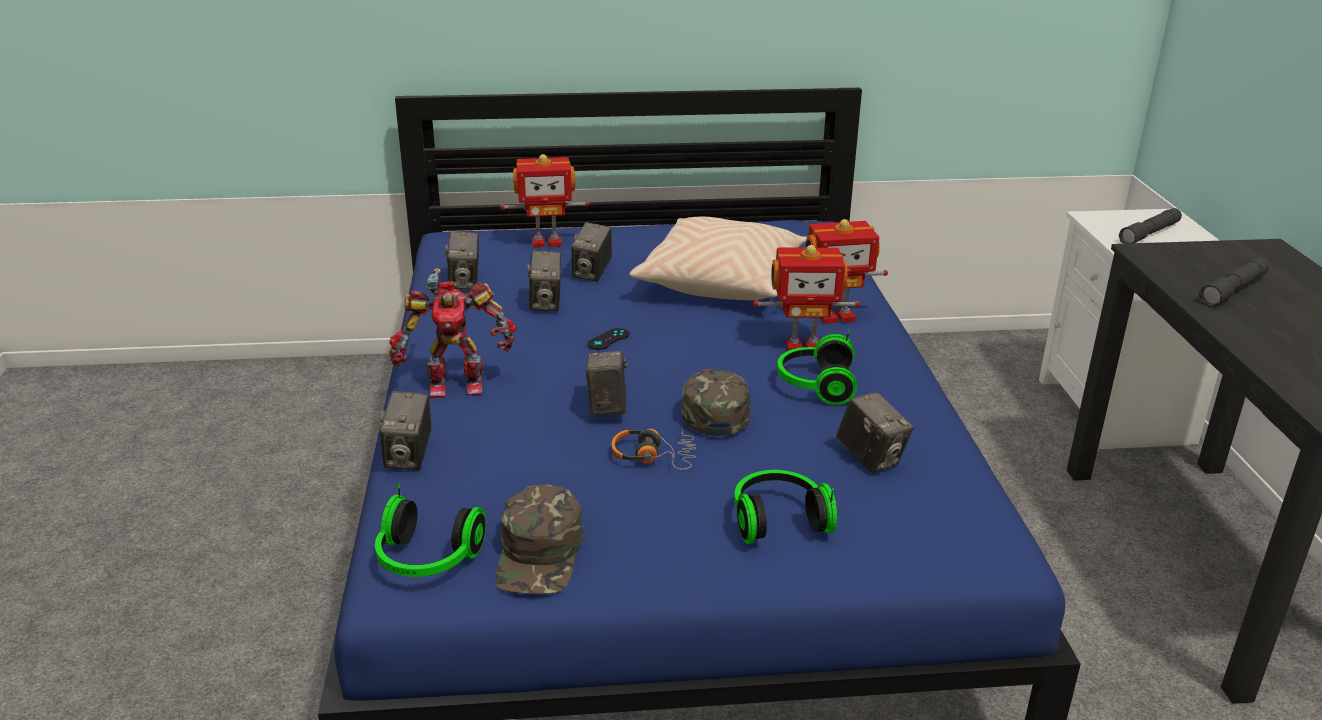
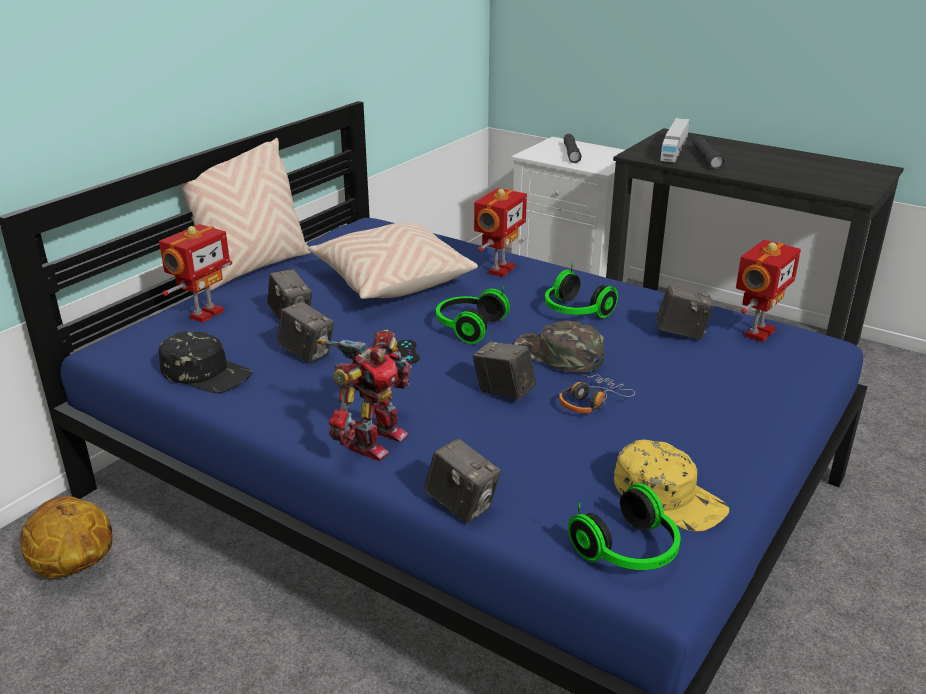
camera: 50 degrees left, 0 degrees up
camera [445,232,479,290] -> black cap [158,332,253,393]
green cap [495,485,583,594] -> yellow cap [614,440,729,532]
headphones [734,470,837,544] -> headphones moved to [436,286,510,344]
toy robot [753,245,860,352] -> toy robot moved to [736,240,801,342]
none -> basketball [20,496,113,579]
none -> beige pillow [179,138,311,291]
none -> toy truck [660,118,690,162]

